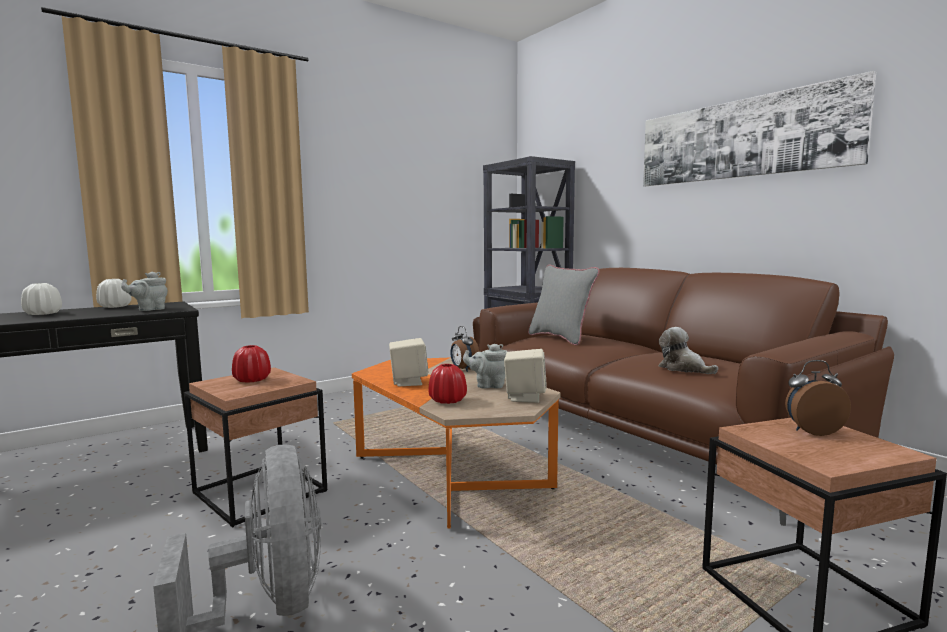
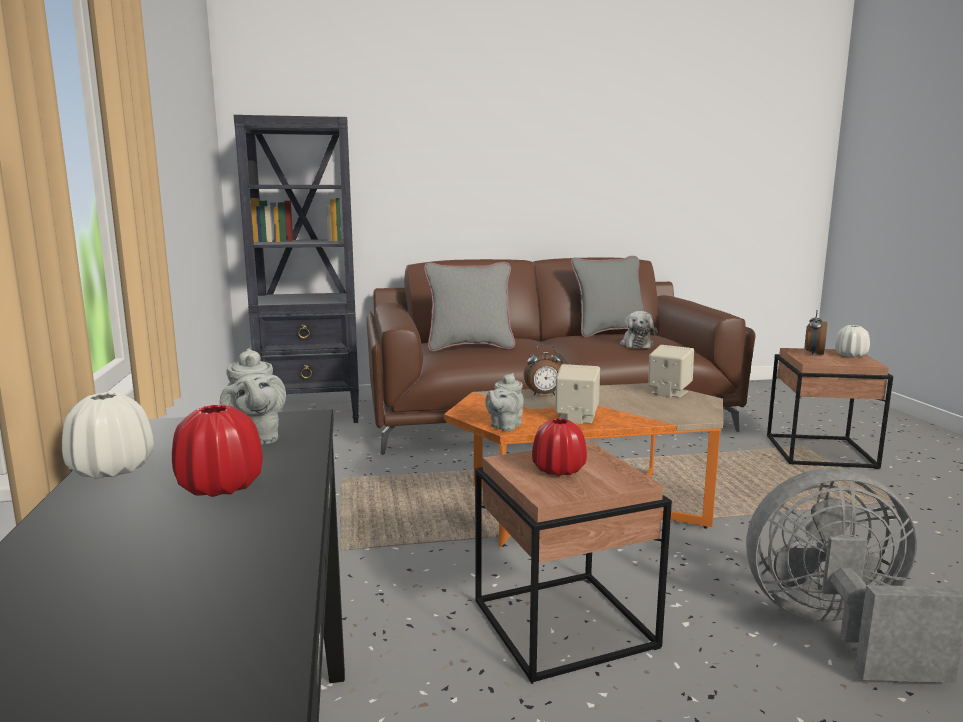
camera: 65 degrees left, 5 degrees up
white vase [21,283,62,315] -> white vase moved to [835,325,870,357]
red vase [428,364,467,404] -> red vase moved to [172,405,263,497]
grey teapot [463,343,508,389] -> grey teapot moved to [485,373,524,431]
picture [643,71,876,186] -> none
plush toy [658,327,718,374] -> plush toy turned 75 degrees counterclockwise [620,311,657,348]
none -> grey pillow [571,256,644,337]

